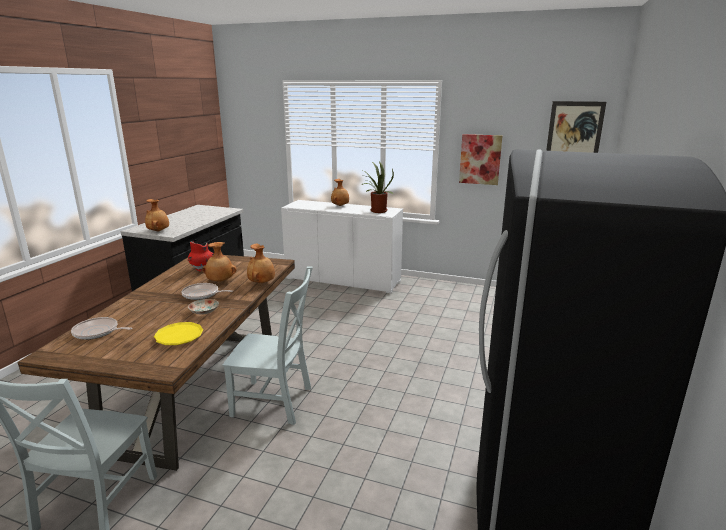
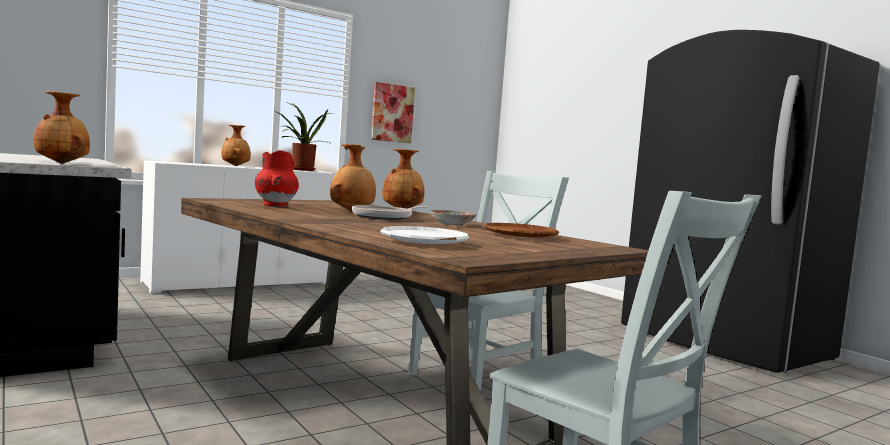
camera: 55 degrees left, 15 degrees down
frying pan [71,317,132,340] -> white plate [380,226,469,244]
yellow plate [154,322,203,345] -> brown plate [485,223,559,237]
picture [546,101,606,153] -> none

